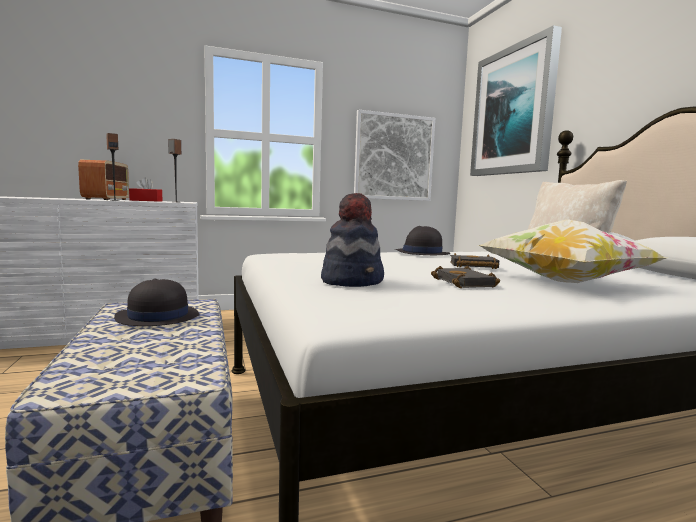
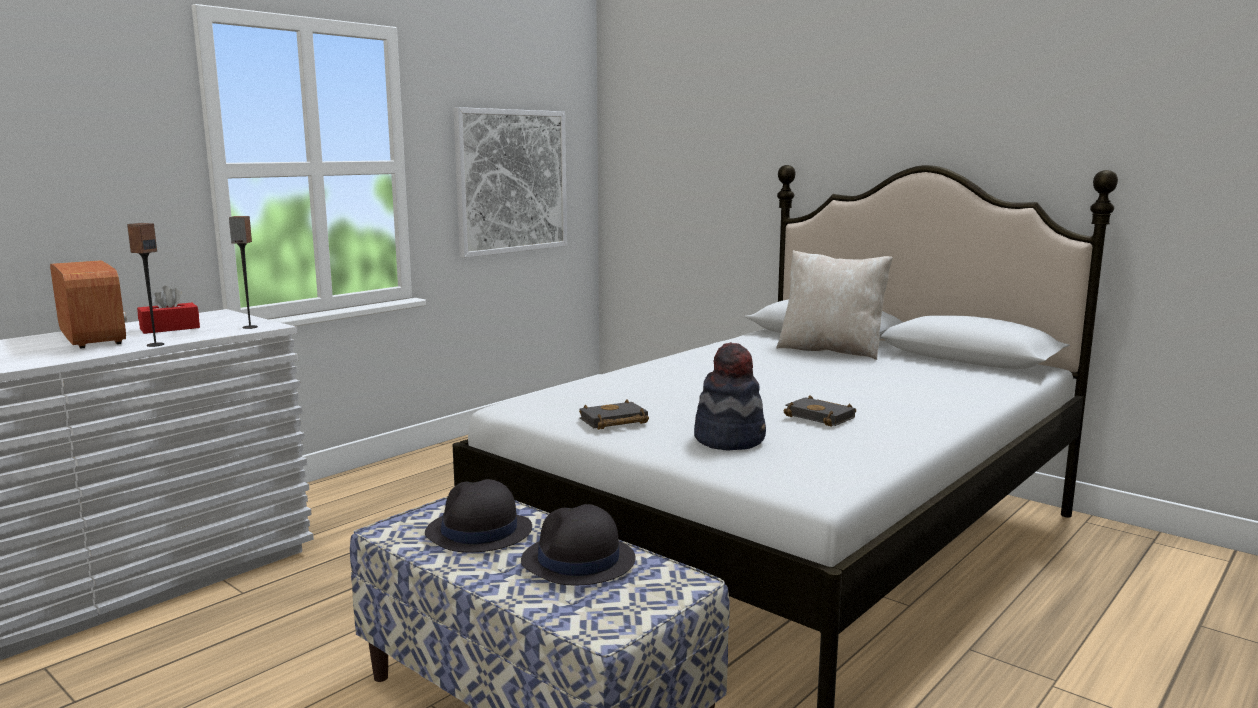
camera: 30 degrees left, 5 degrees up
black hat [394,226,450,255] -> black hat moved to [521,504,635,585]
black book [450,253,499,269] -> black book moved to [579,400,649,430]
picture [470,25,562,176] -> none
pillow [478,219,667,283] -> none

